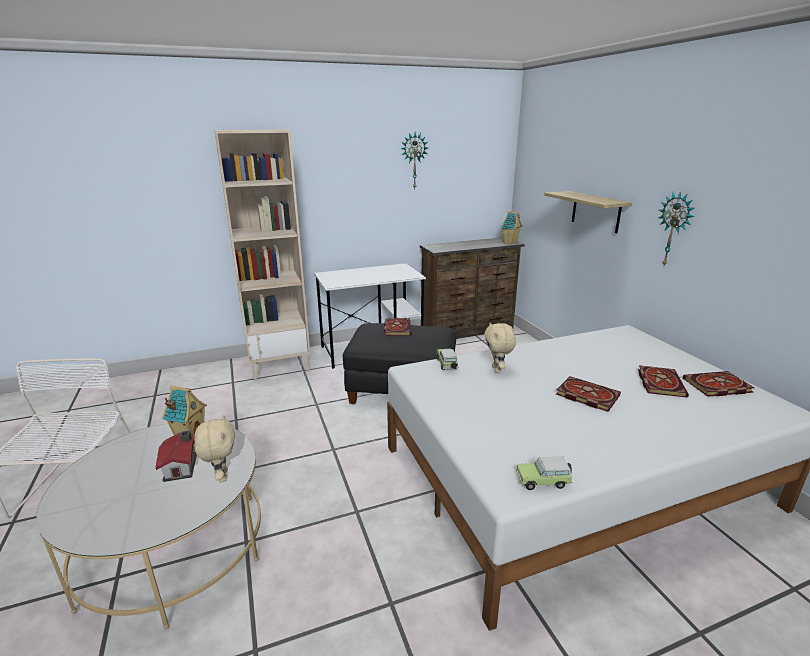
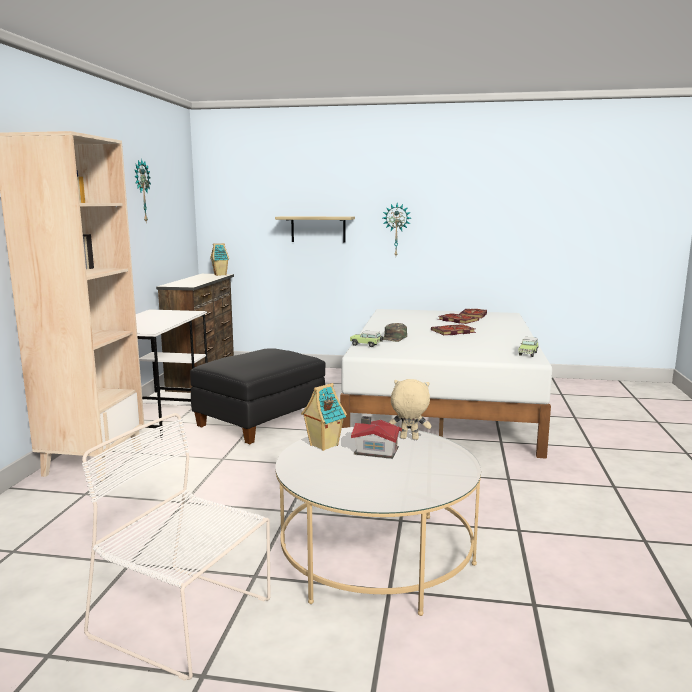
camera: 60 degrees left, 10 degrees down
book [384,318,411,336] -> none
beige plush toy [484,322,516,373] -> green cap [383,323,407,342]

